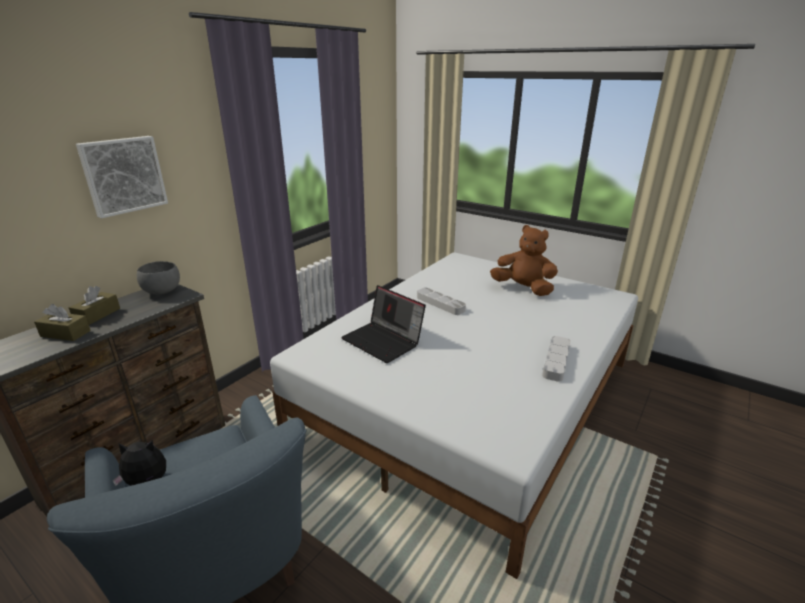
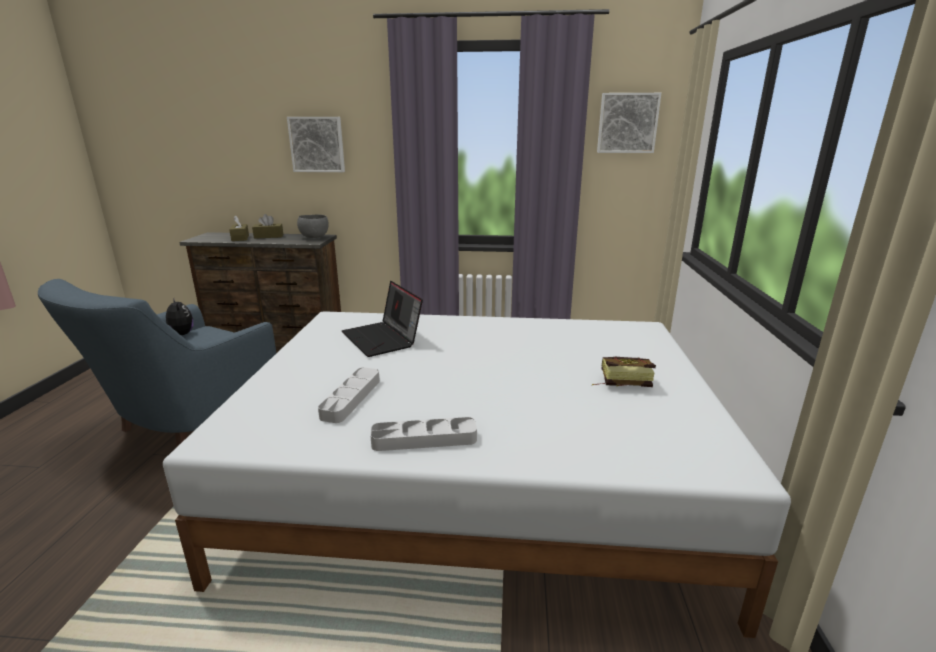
camera: 60 degrees right, 5 degrees down
laptop [341,285,426,363] -> laptop turned 45 degrees counterclockwise [342,281,423,357]
grey tray [417,288,466,315] -> grey tray moved to [318,367,380,423]
brown plush toy [490,225,558,296] -> book [592,357,656,387]
none -> picture [597,93,661,153]

